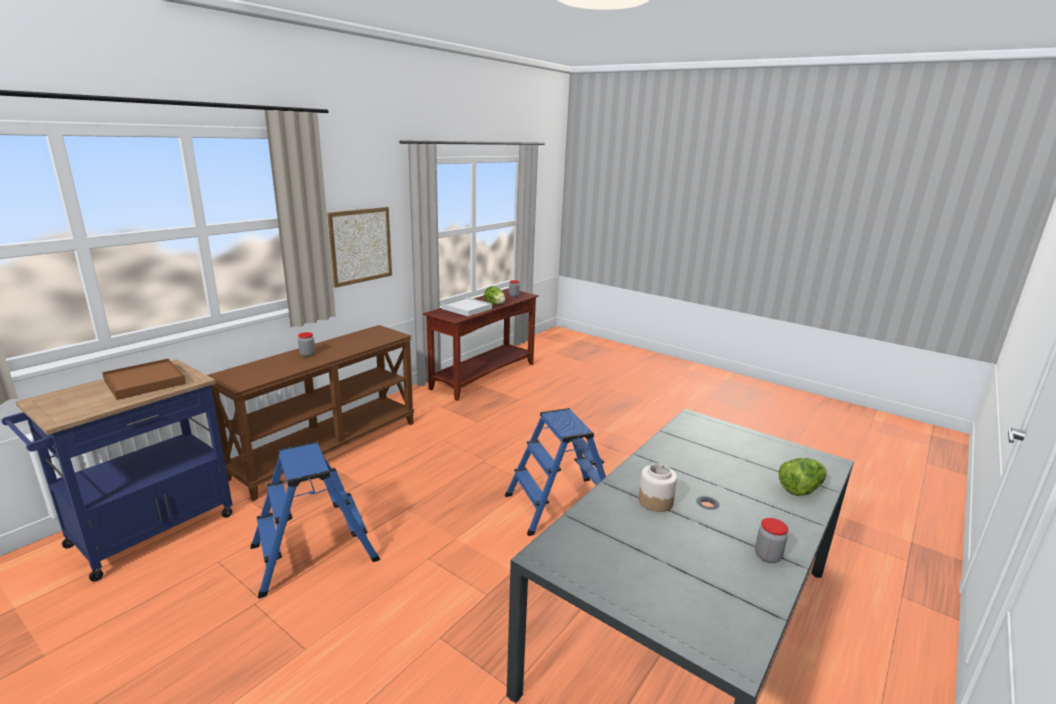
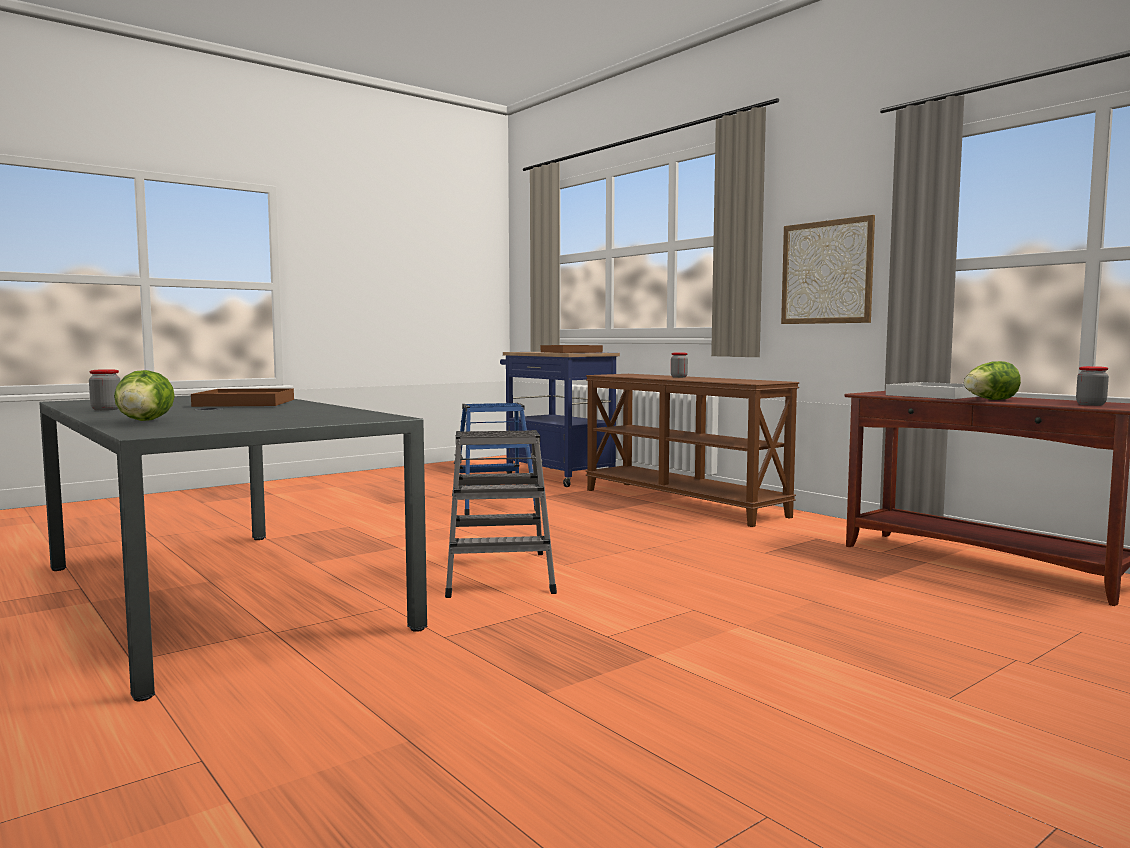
camera: 105 degrees right, 15 degrees down
blue step ladder [505,408,606,536] -> grey step ladder [445,430,557,598]
jar [638,464,677,512] -> brown tray [191,388,294,407]

